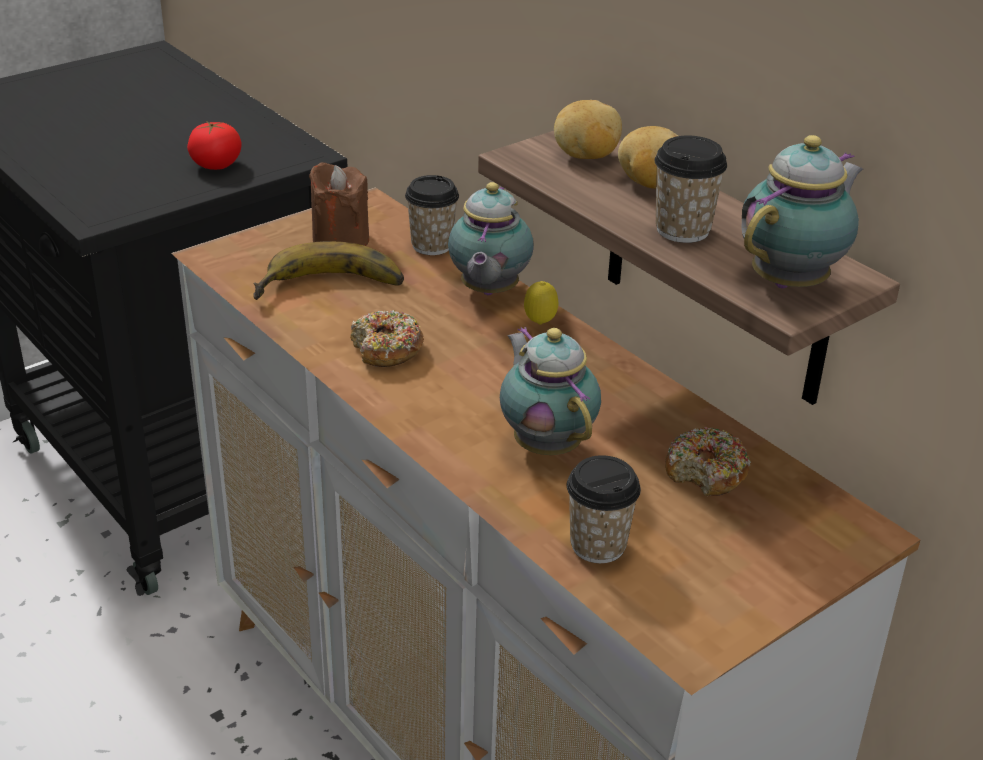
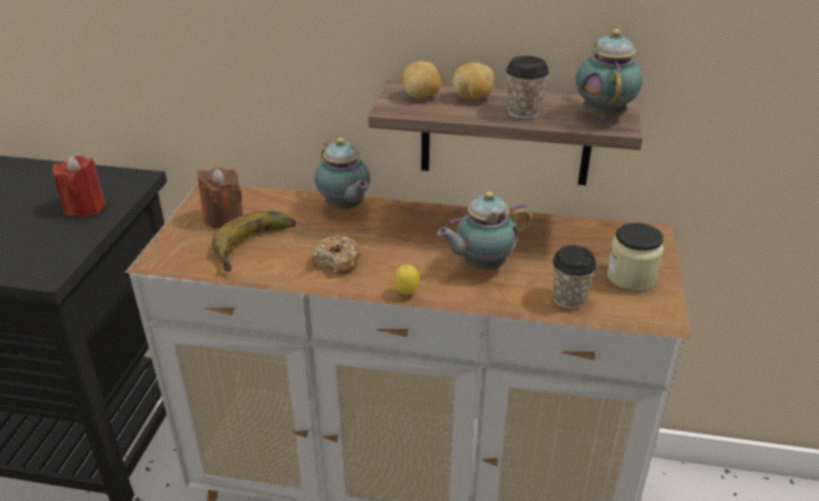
camera: 40 degrees left, 0 degrees up
tomato [187,122,242,170] -> red candle [52,155,105,217]
cup [405,175,459,255] -> none
teapot [500,327,601,455] -> teapot turned 45 degrees counterclockwise [437,192,532,270]
lemon [524,281,558,325] -> lemon moved to [394,264,419,295]
donut [665,427,751,496] -> none
none -> jar [607,223,664,291]

